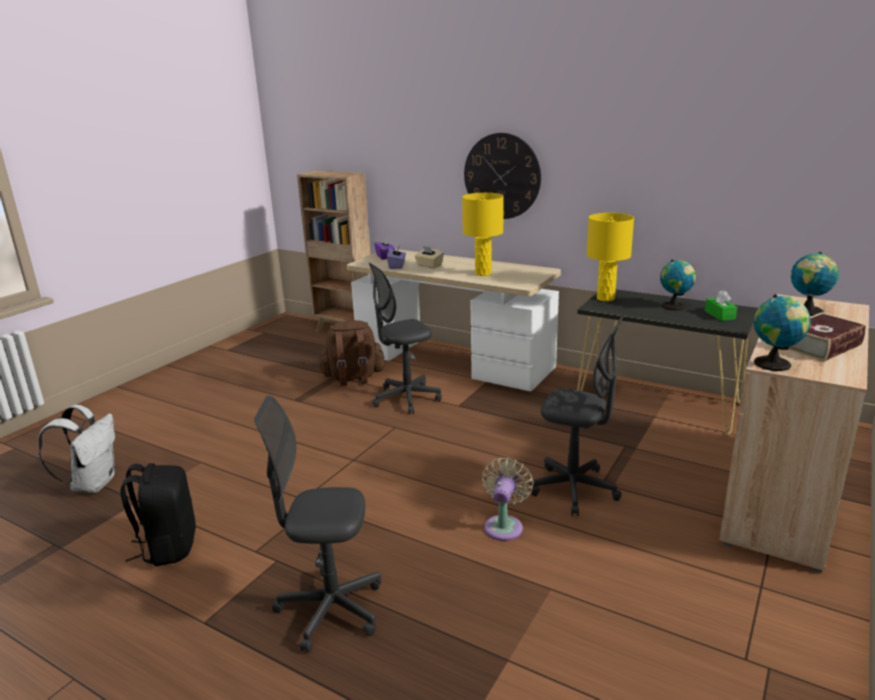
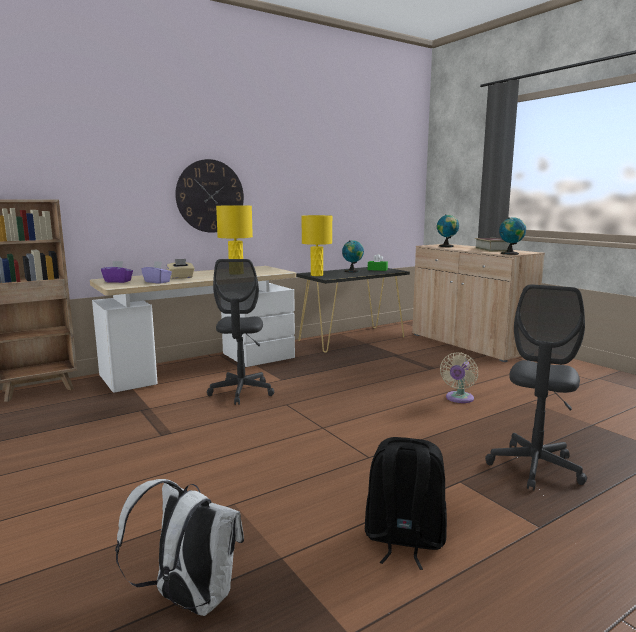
camera: 65 degrees left, 10 degrees down
brown backpack [318,320,385,386] -> none
beige fan [482,458,534,541] -> beige fan turned 105 degrees counterclockwise [440,353,478,403]
grey office chair [530,317,623,516] -> none

